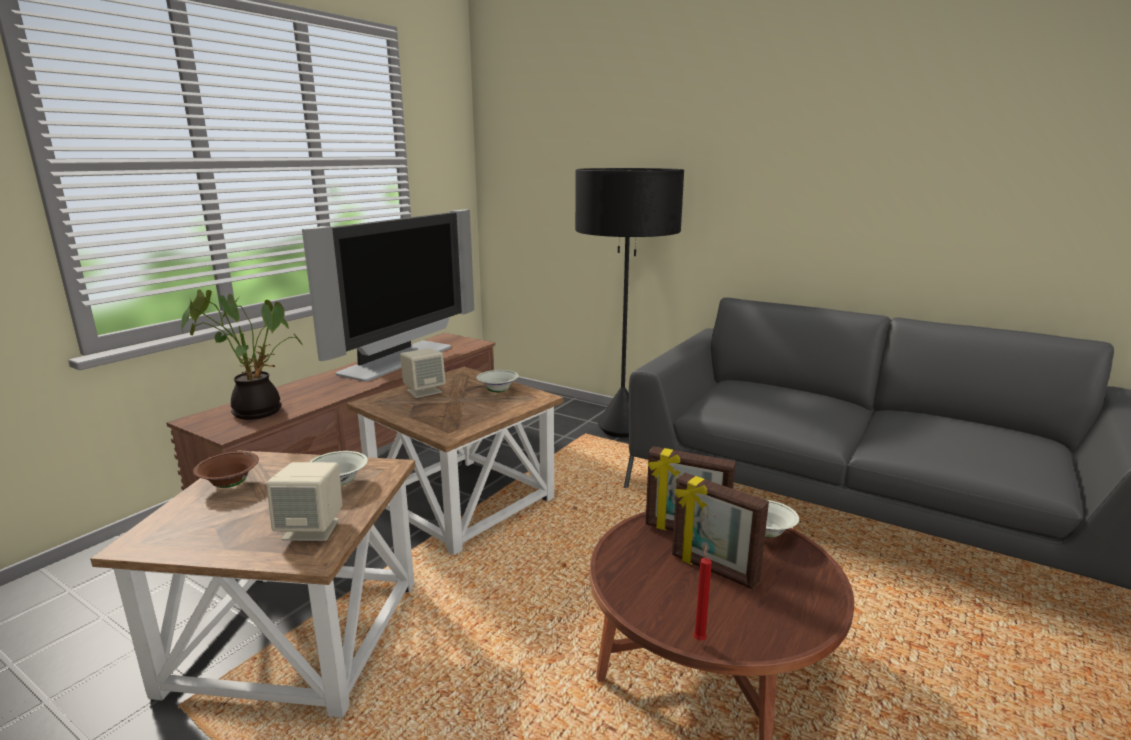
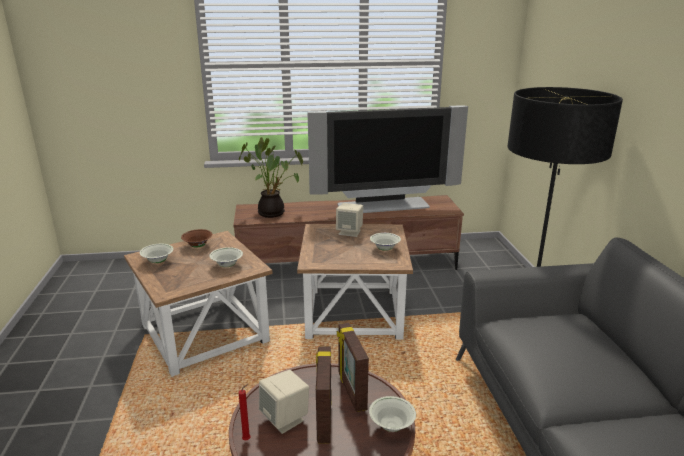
camera: 50 degrees right, 5 degrees up
beige speaker [266,462,342,541] -> beige speaker moved to [259,370,309,434]
none -> white bowl [140,244,173,263]

